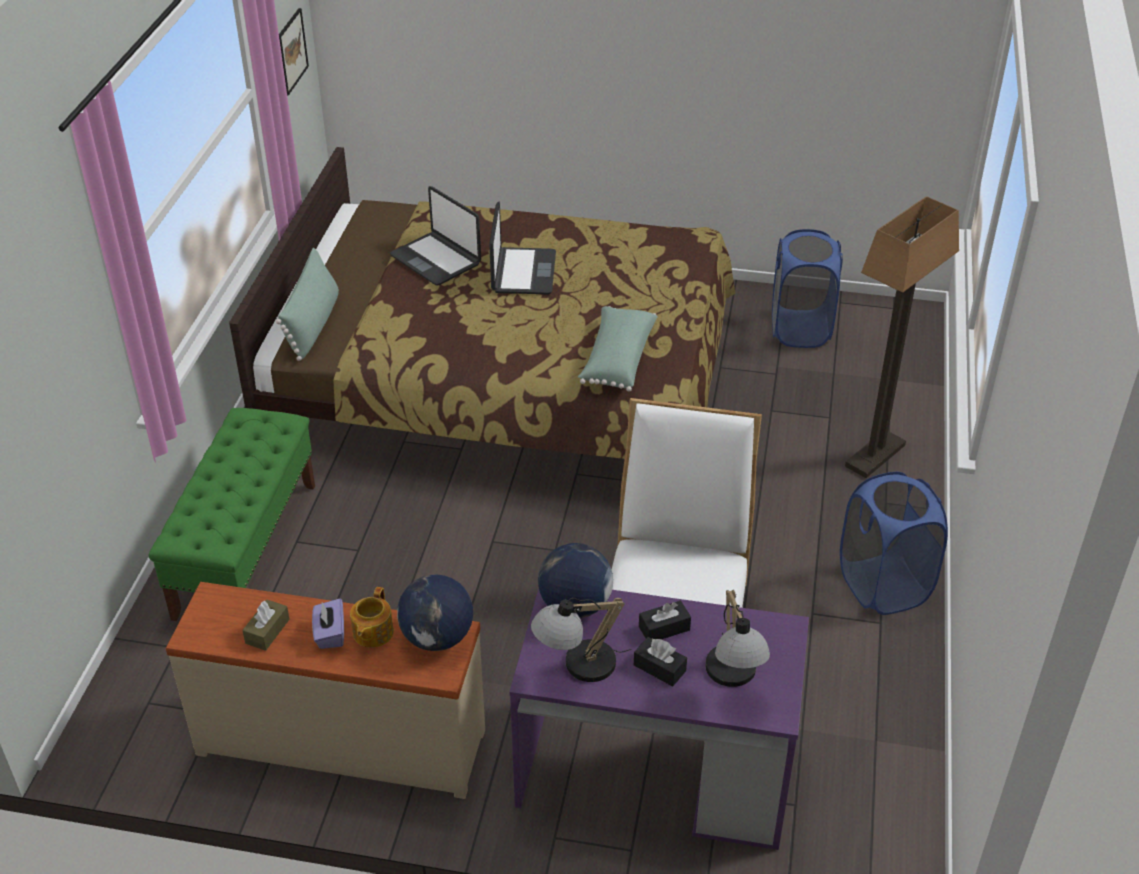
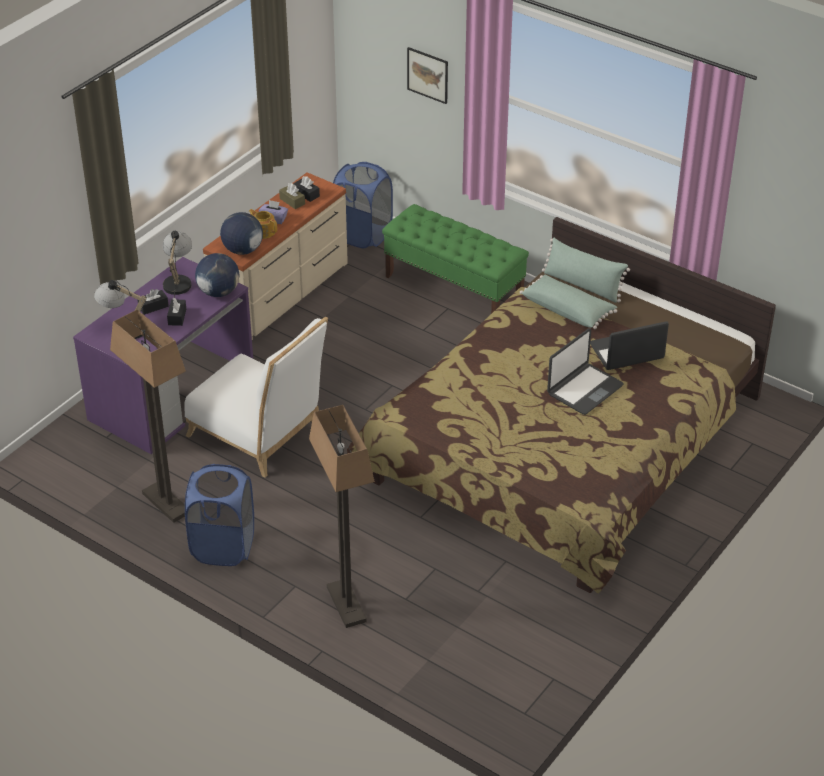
camera: 115 degrees right, 0 degrees up
picture [279,8,309,95] -> picture moved to [407,47,448,104]
laptop [489,202,556,294] -> laptop turned 75 degrees counterclockwise [547,328,624,415]
green pillow [578,306,658,392] -> green pillow moved to [520,275,617,329]
blue laundry basket [772,229,843,348] -> blue laundry basket moved to [333,162,393,248]
none -> floor lamp [110,310,186,523]
none -> black tissue box [293,176,320,202]

